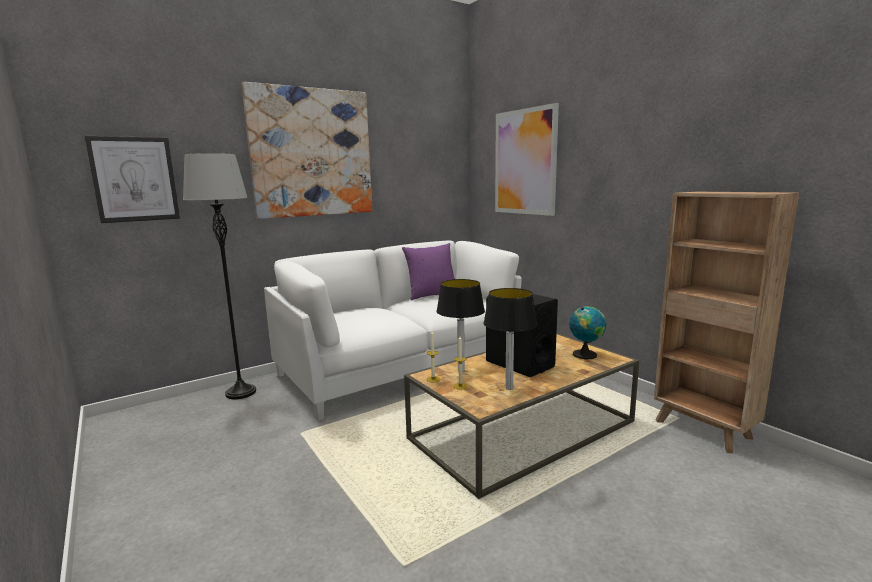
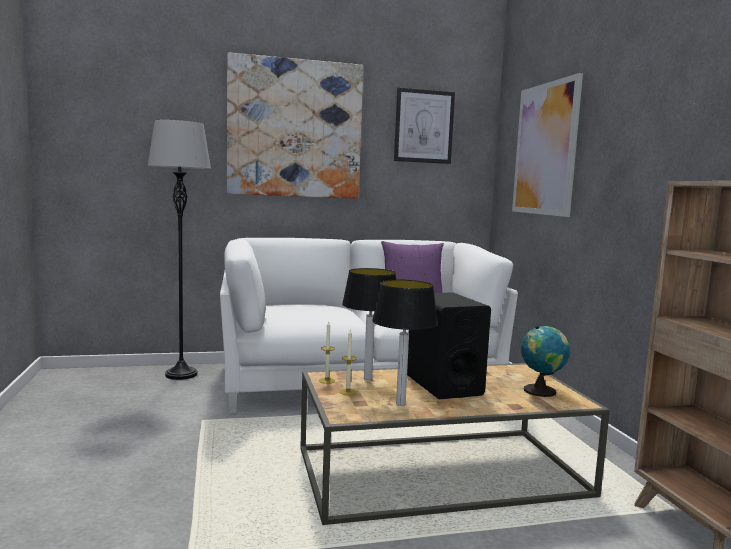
camera: 20 degrees right, 5 degrees down
picture [85,136,180,223] -> picture moved to [394,87,455,164]

